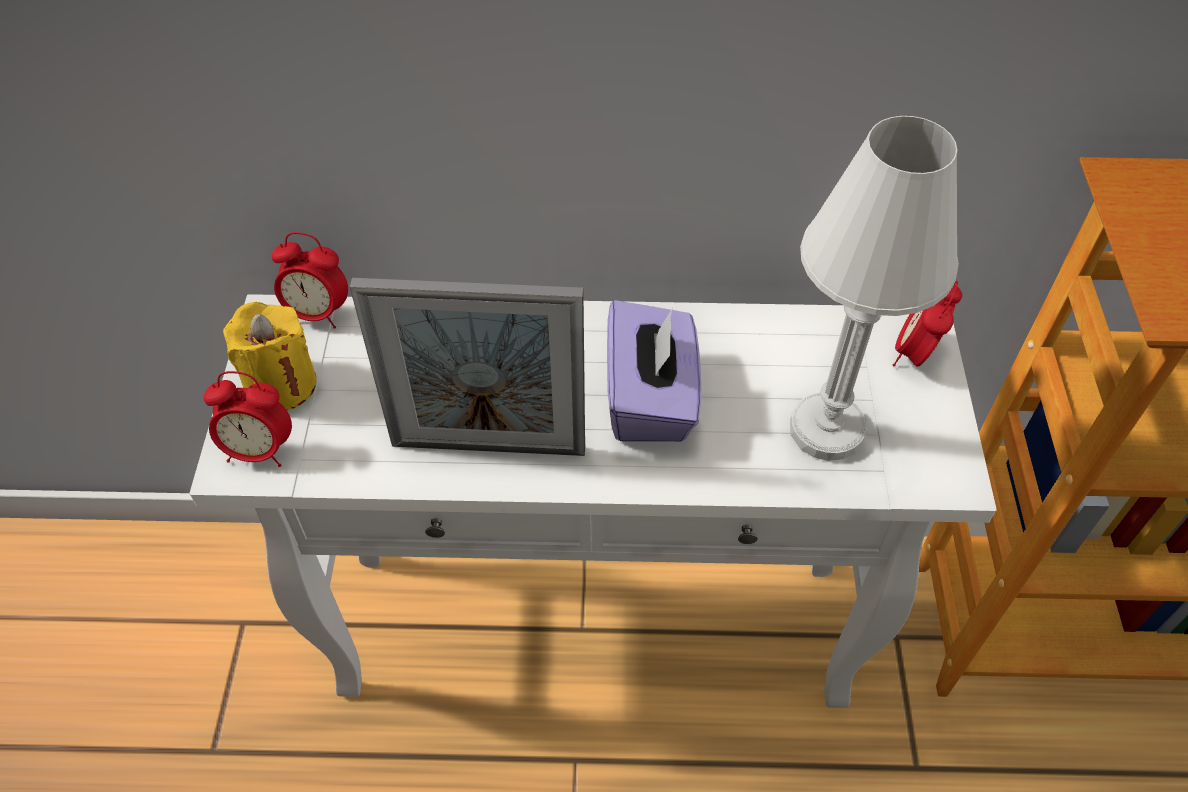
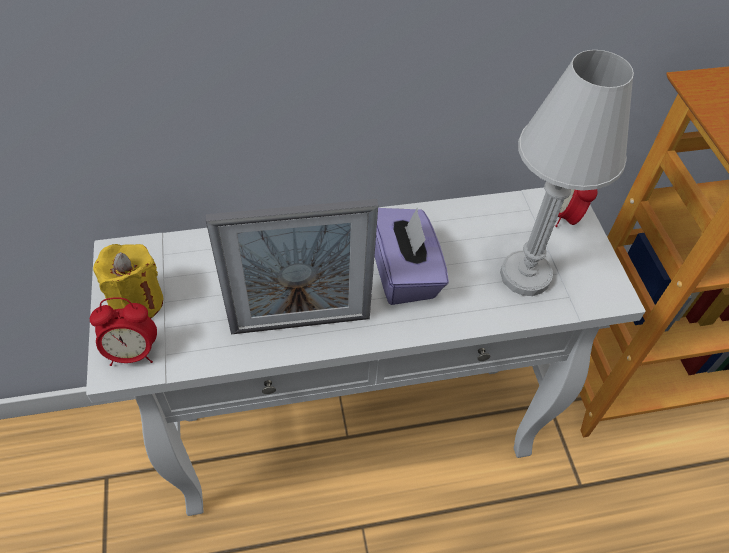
camera: 15 degrees left, 0 degrees up
alarm clock [272,232,348,329] -> none

